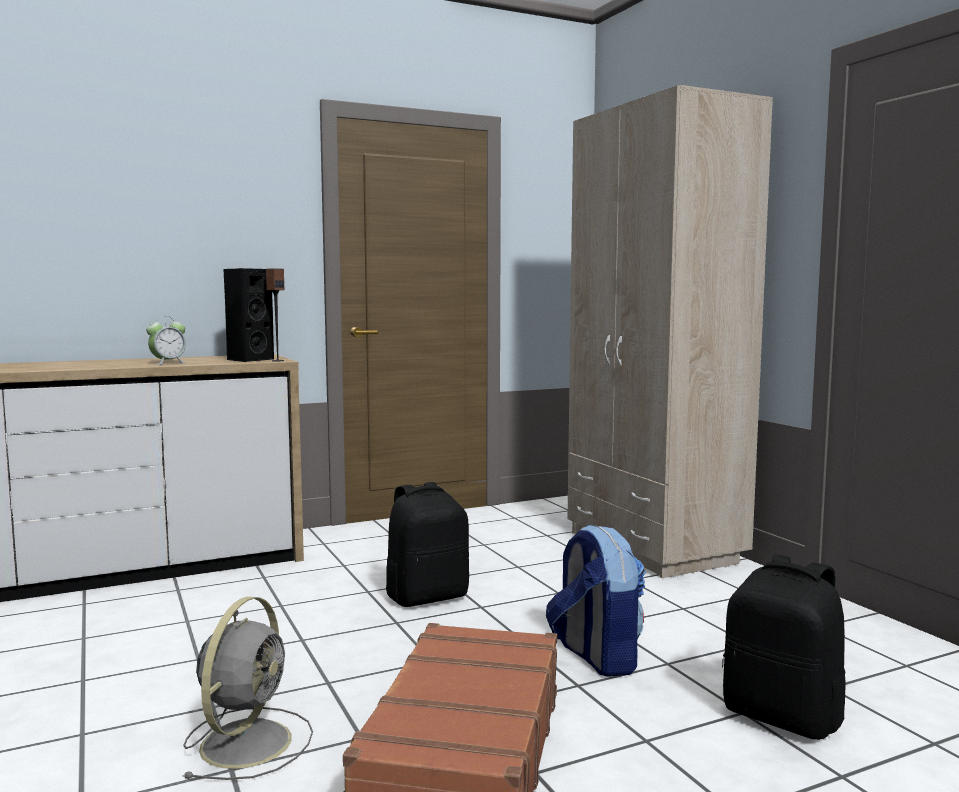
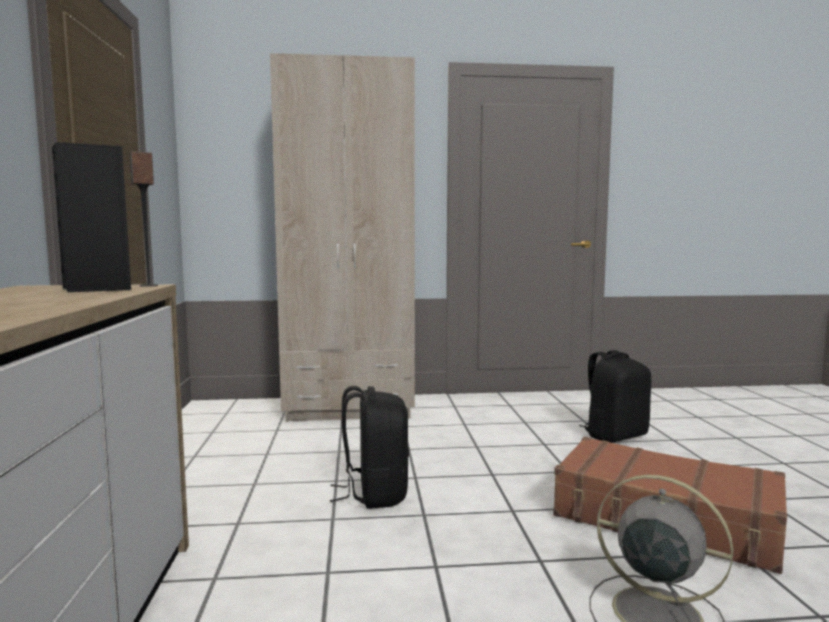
camera: 70 degrees left, 0 degrees up
alarm clock [146,316,187,365] -> none
backpack [546,524,646,677] -> none

